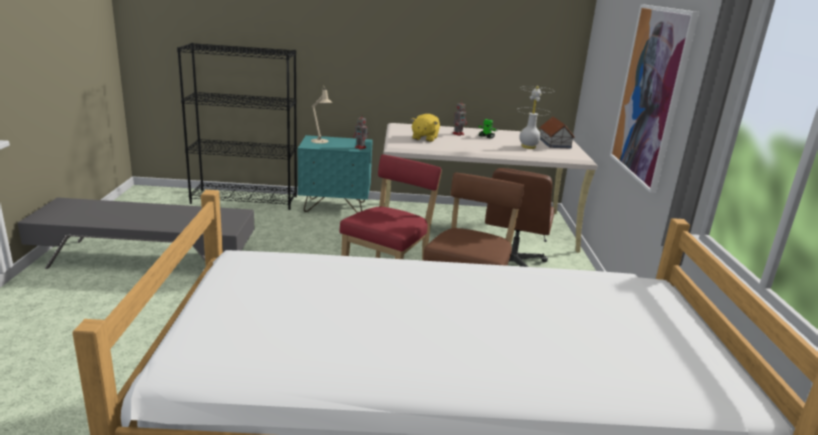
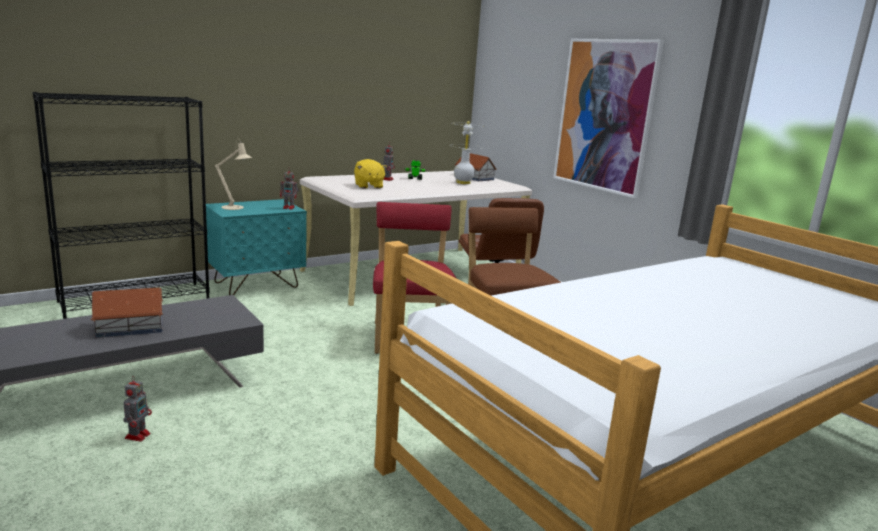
camera: 35 degrees left, 5 degrees down
none -> toy house [91,288,163,338]
none -> toy robot [123,376,152,442]

